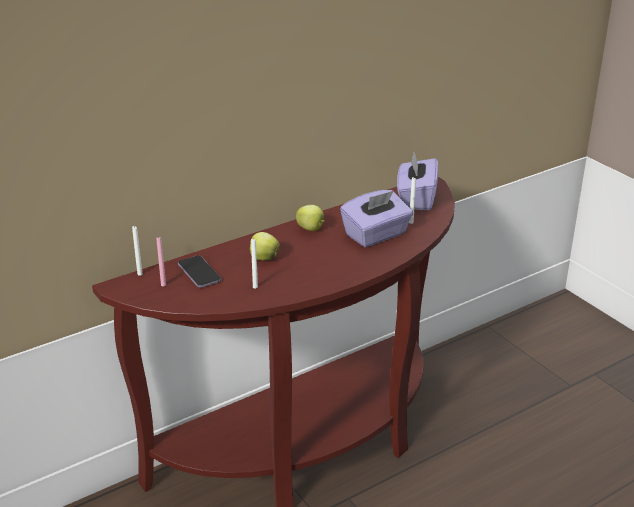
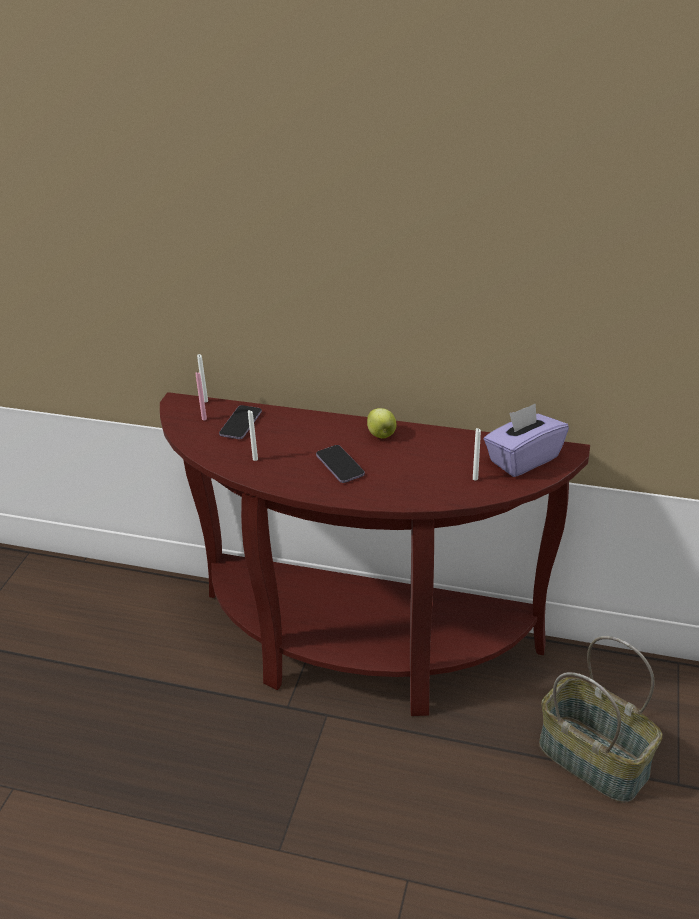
camera: 50 degrees right, 5 degrees up
apple [250,232,280,261] -> none
purple tissue box [340,190,413,247] -> none
none -> phone [316,445,365,483]
none -> basket [539,636,662,803]

